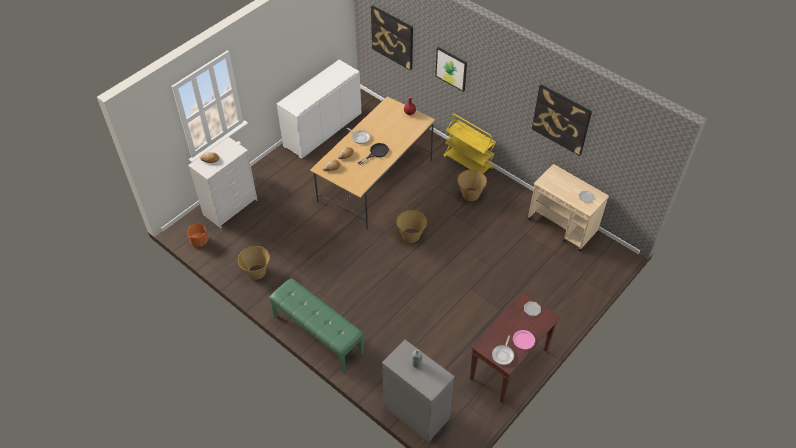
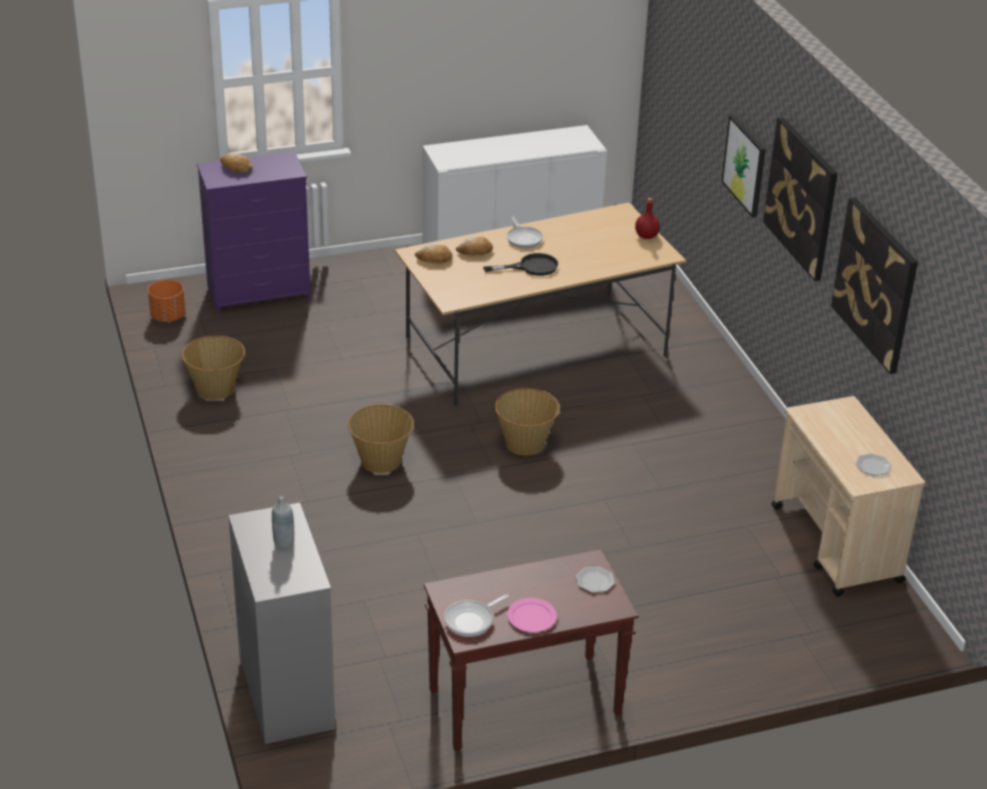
camera: 30 degrees right, 15 degrees down
white dresser [188,137,257,228] -> purple dresser [197,151,311,313]
green bench [269,278,364,373] -> none
picture [371,6,413,71] -> picture moved to [763,117,838,281]
yellow cart [443,114,496,174] -> none
basket [457,169,487,201] -> basket moved to [348,404,414,473]

